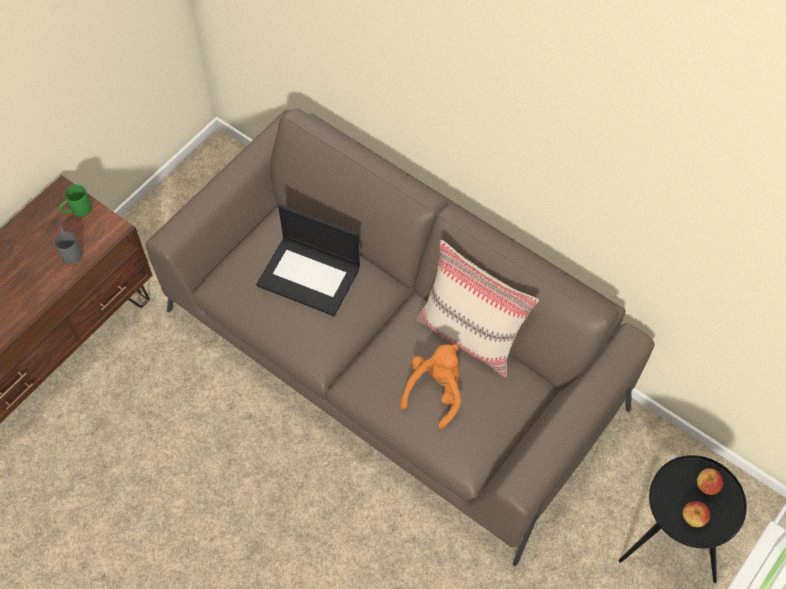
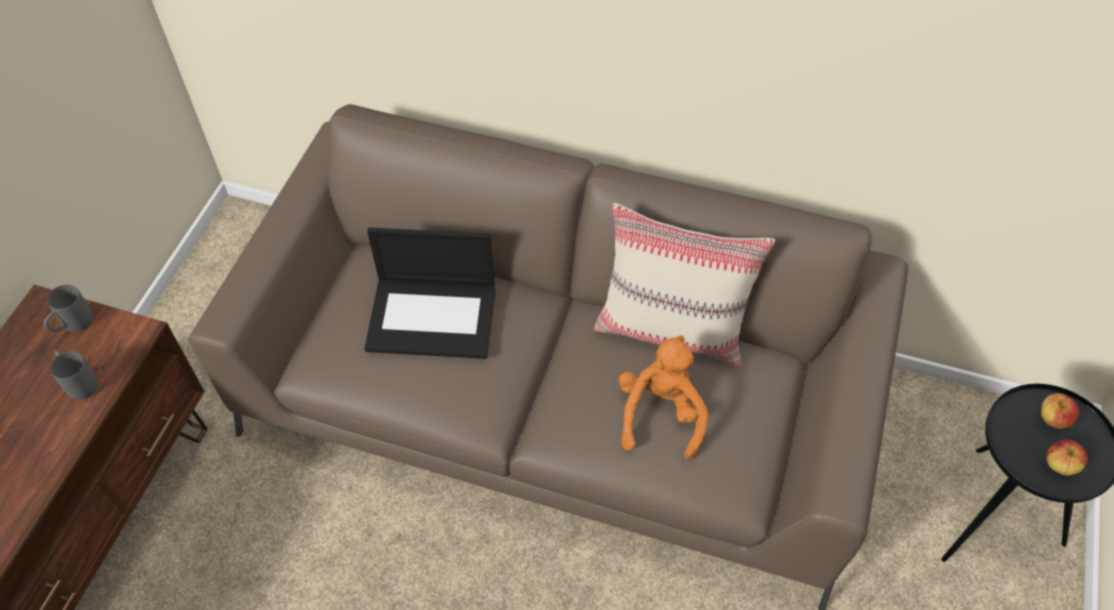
camera: 20 degrees left, 5 degrees down
green mug [59,184,92,217] -> grey mug [44,284,94,332]

